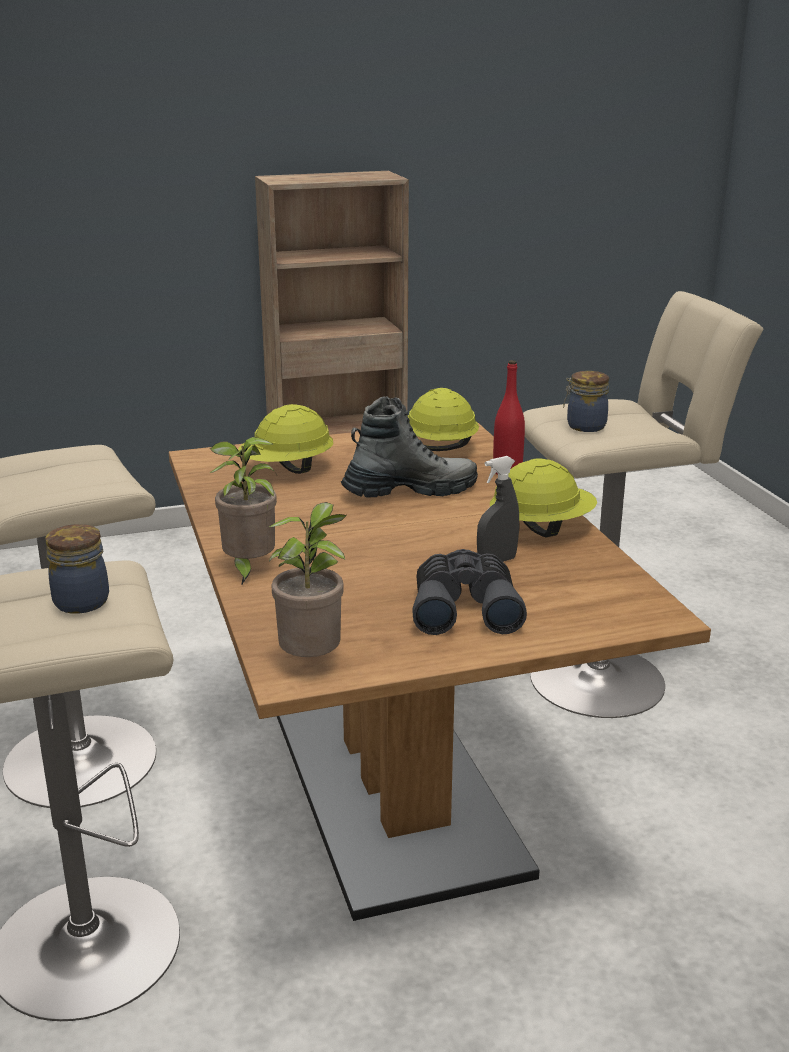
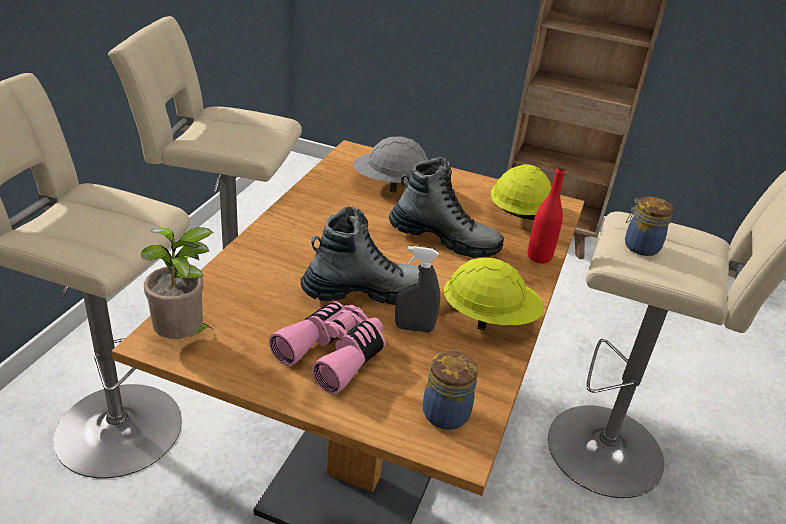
camera: 35 degrees right, 10 degrees up
jar [45,524,109,614] -> jar moved to [423,350,478,430]
potted plant [210,437,277,586] -> none
yellow hard hat [238,404,334,474] -> grey hard hat [353,136,428,193]
grey binoculars [412,549,527,635] -> pink binoculars [269,301,385,394]
none -> boot [301,206,420,305]

